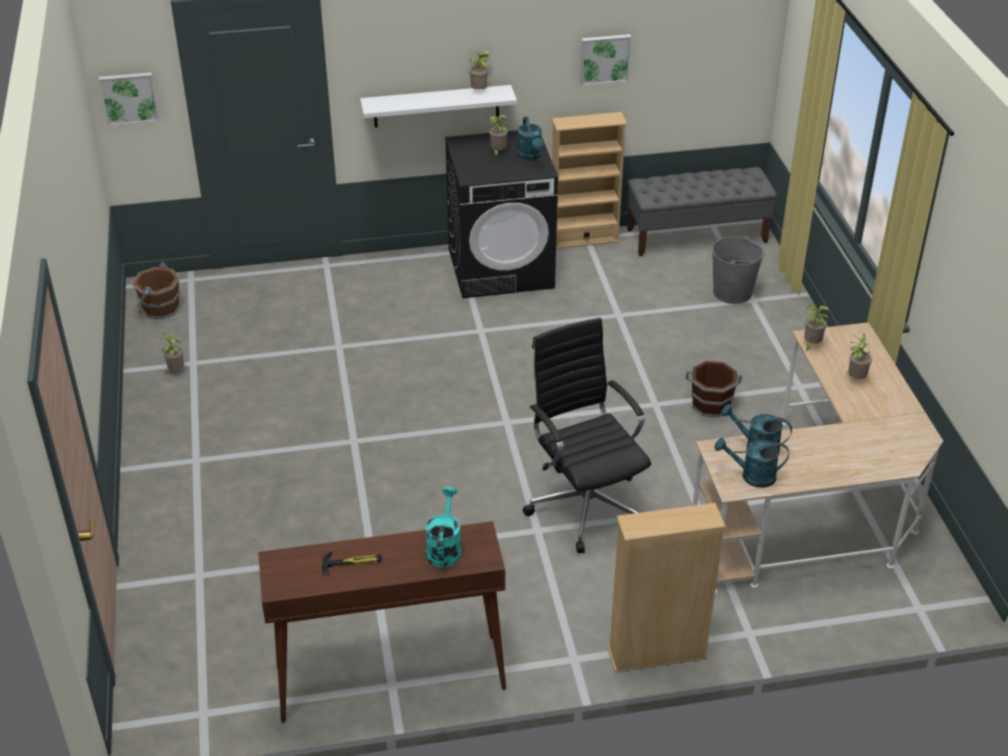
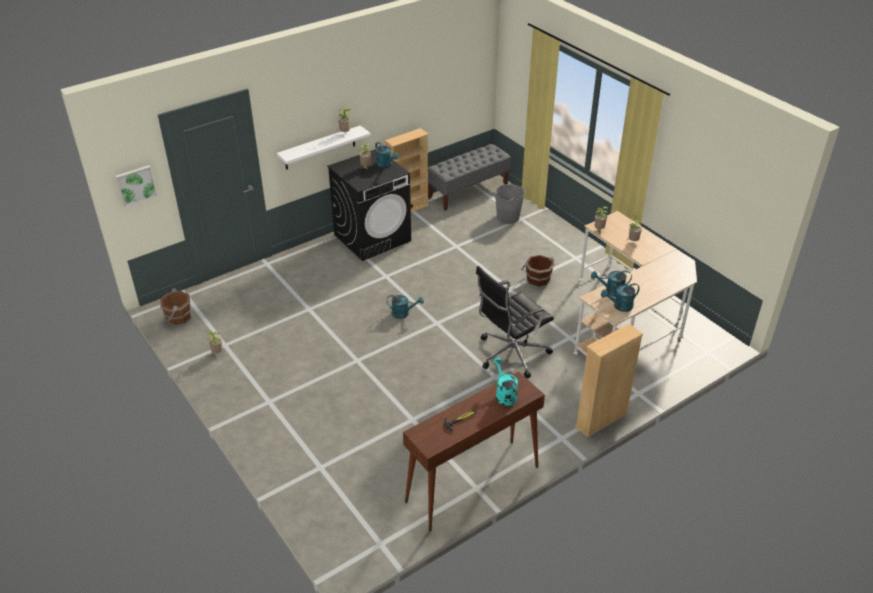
camera: 25 degrees left, 0 degrees up
black office chair [523,318,651,553] -> black office chair turned 75 degrees counterclockwise [476,266,554,378]
picture [580,34,632,86] -> none
none -> turquoise watering can [387,295,424,319]

